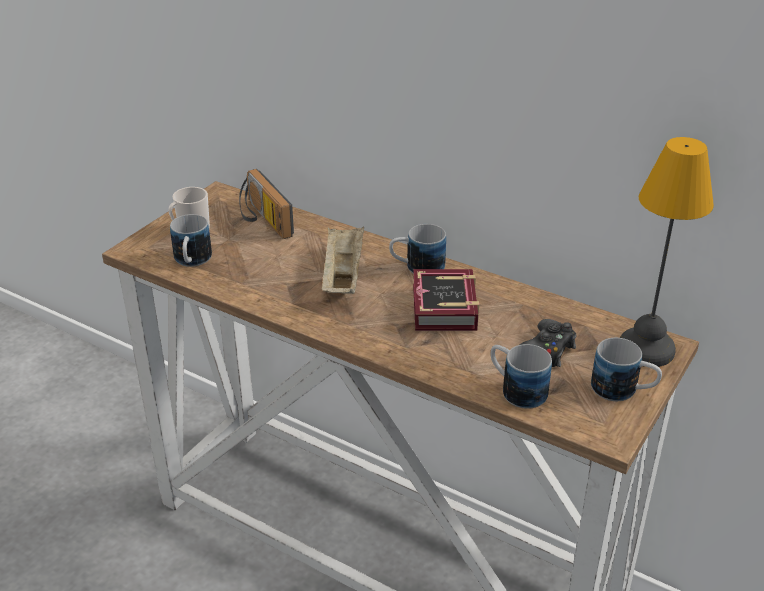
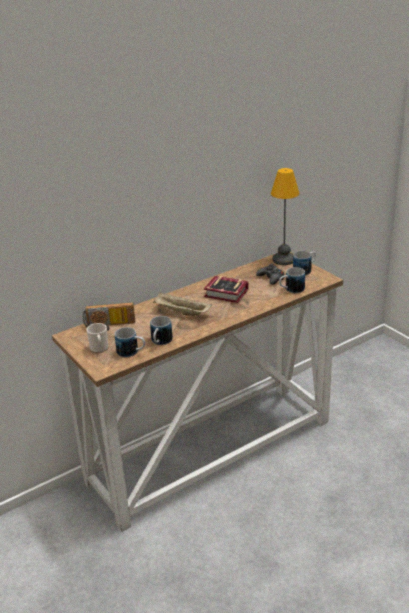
camera: 65 degrees left, 5 degrees down
mug [389,224,446,274] -> mug moved to [150,316,173,345]

